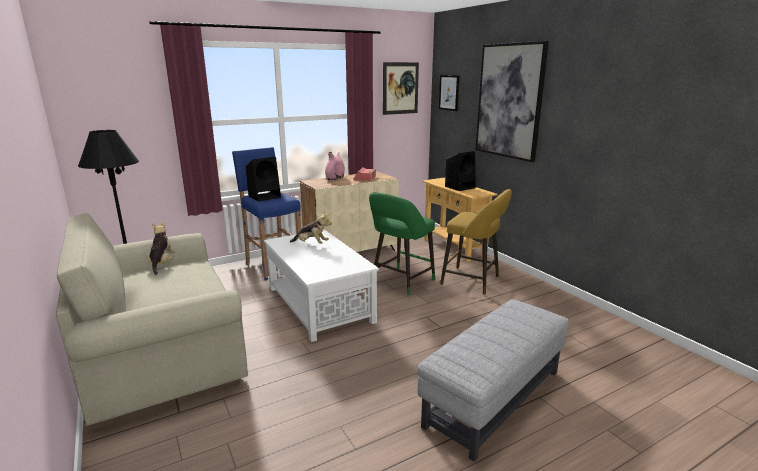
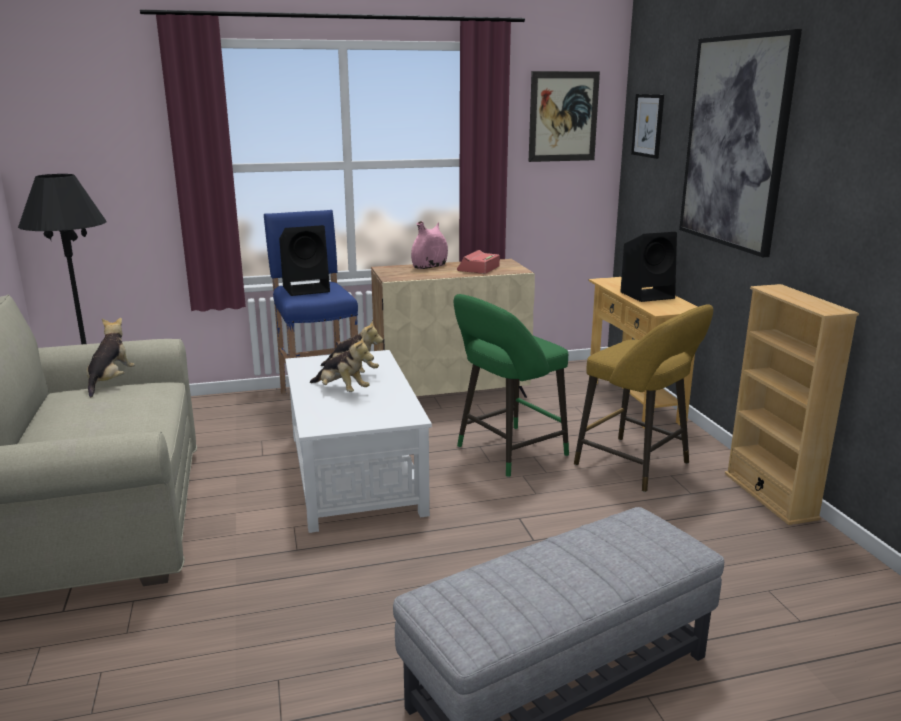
camera: 15 degrees right, 0 degrees up
none -> plush toy [310,337,374,392]
none -> beige bookcase [725,284,859,525]

